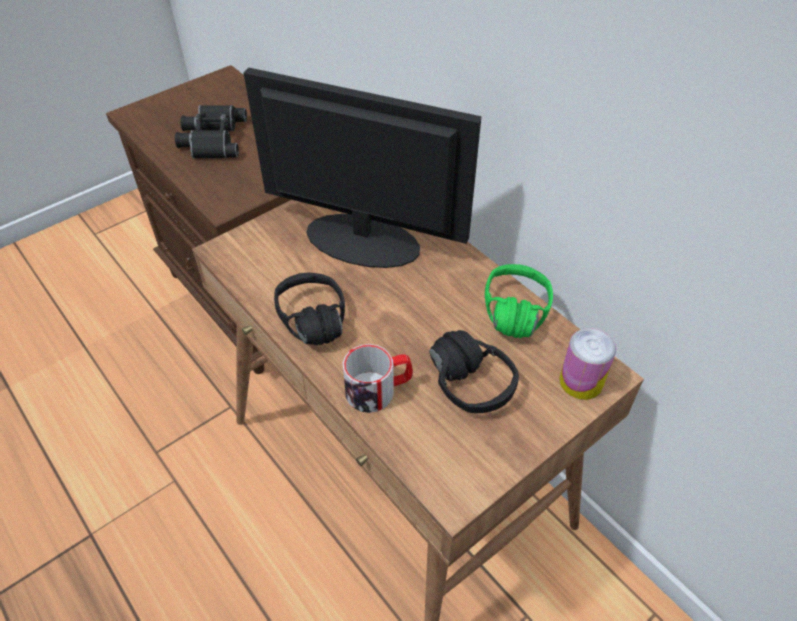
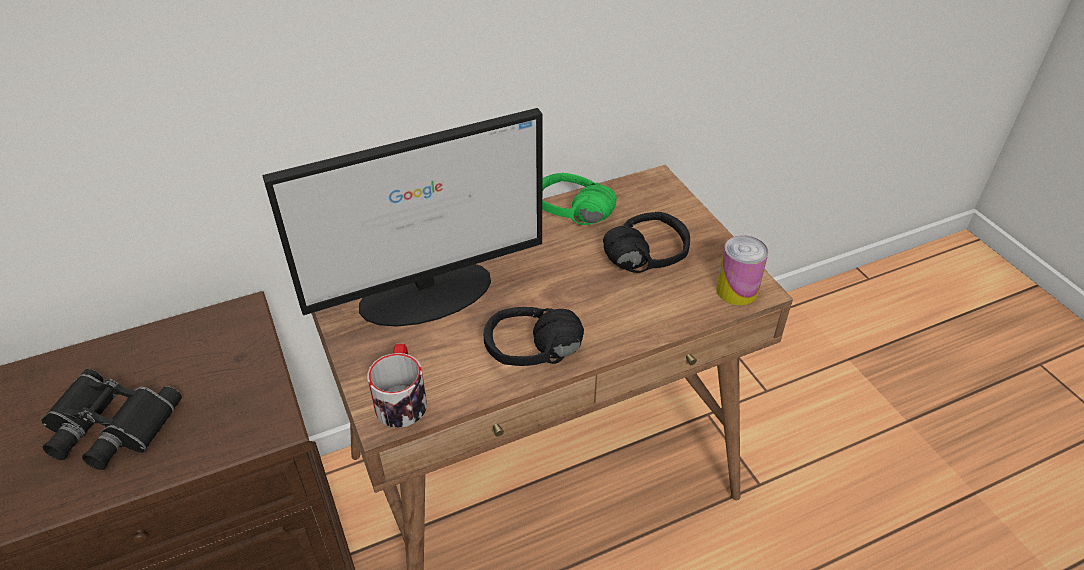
camera: 75 degrees left, 5 degrees down
monitor [243,67,481,268] -> monitor turned 150 degrees counterclockwise [263,108,542,327]
mug [343,344,413,413] -> mug moved to [367,343,427,428]
can [559,328,616,400] -> can moved to [716,235,768,306]

